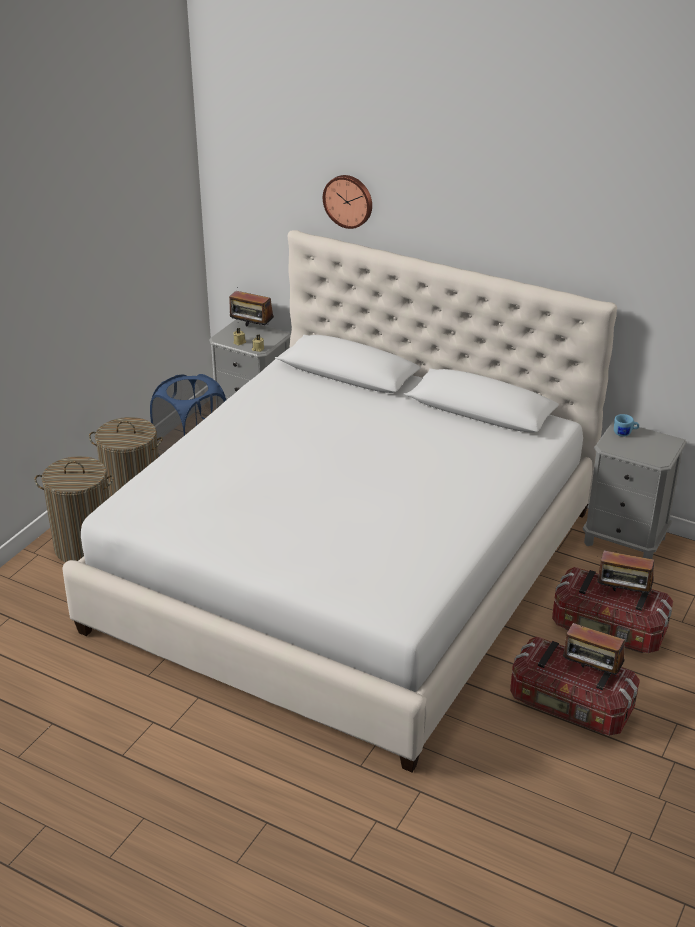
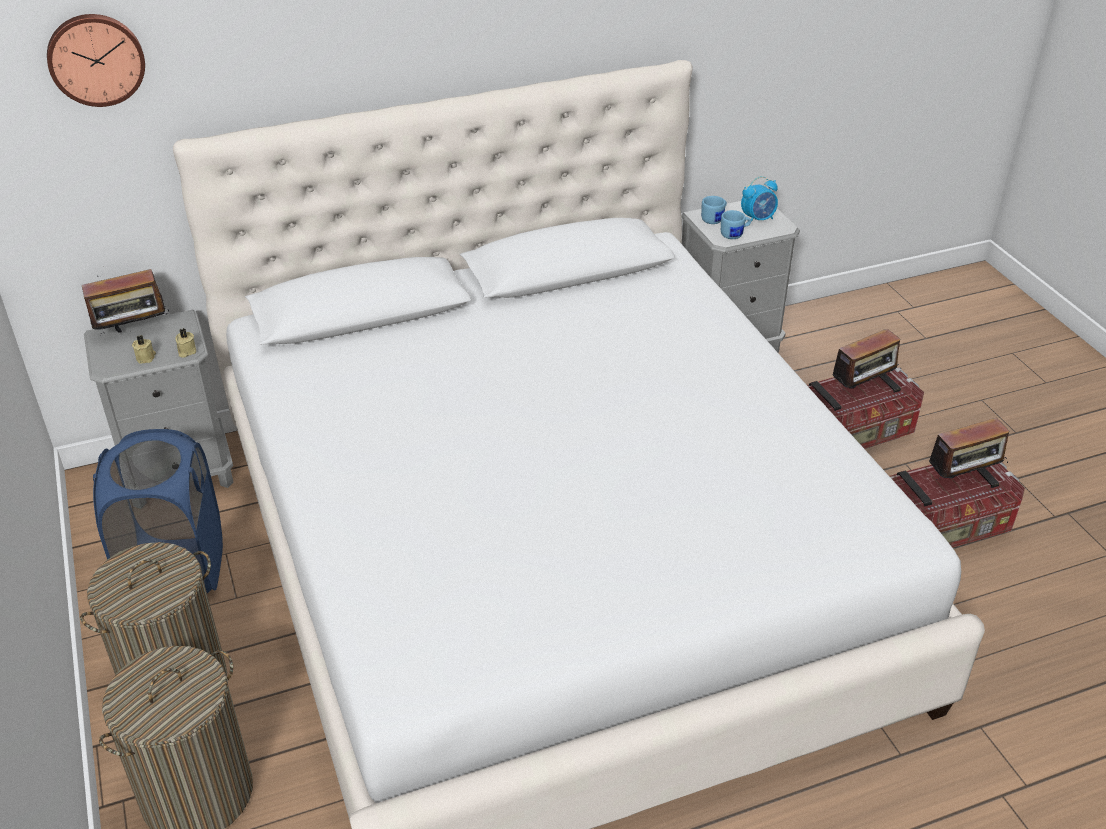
camera: 50 degrees left, 5 degrees up
wall clock [323,175,372,229] -> wall clock moved to [47,14,145,107]
none -> blue mug [721,210,751,239]
none -> alarm clock [741,176,778,222]

